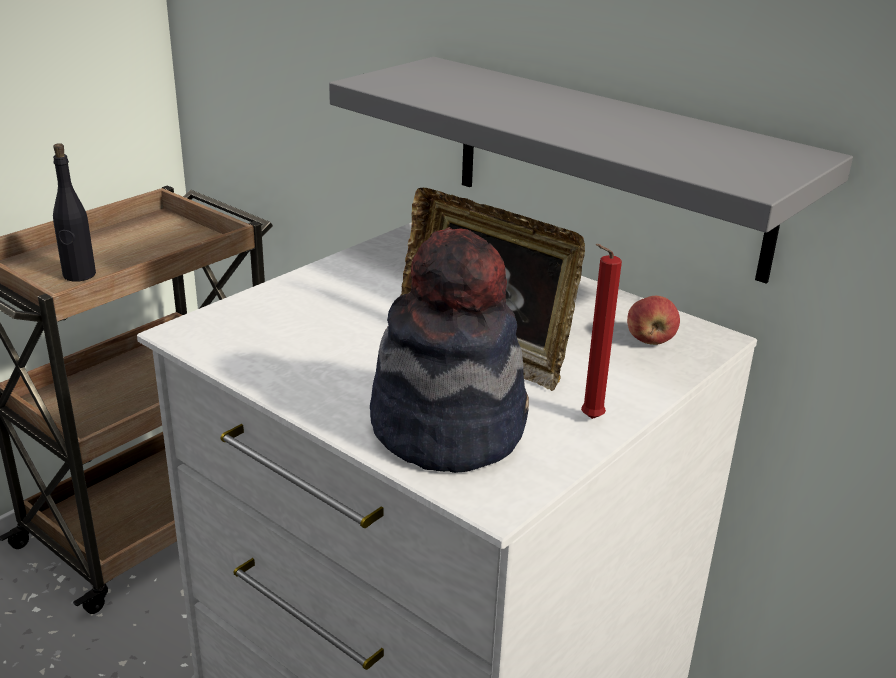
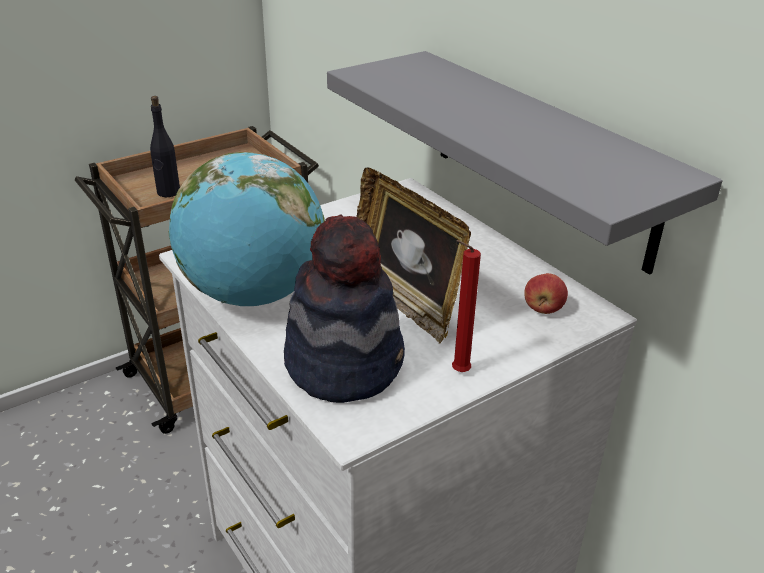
camera: 15 degrees right, 5 degrees up
none -> globe [168,152,325,306]

